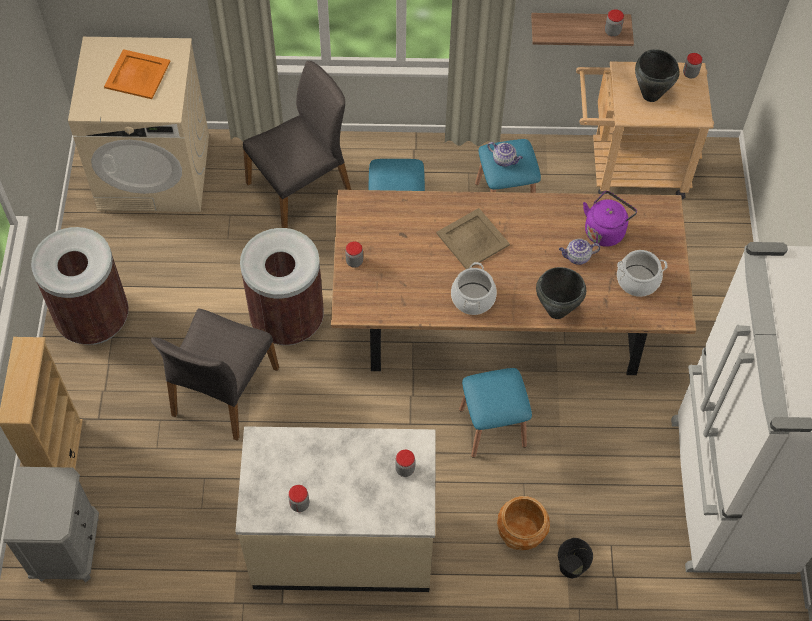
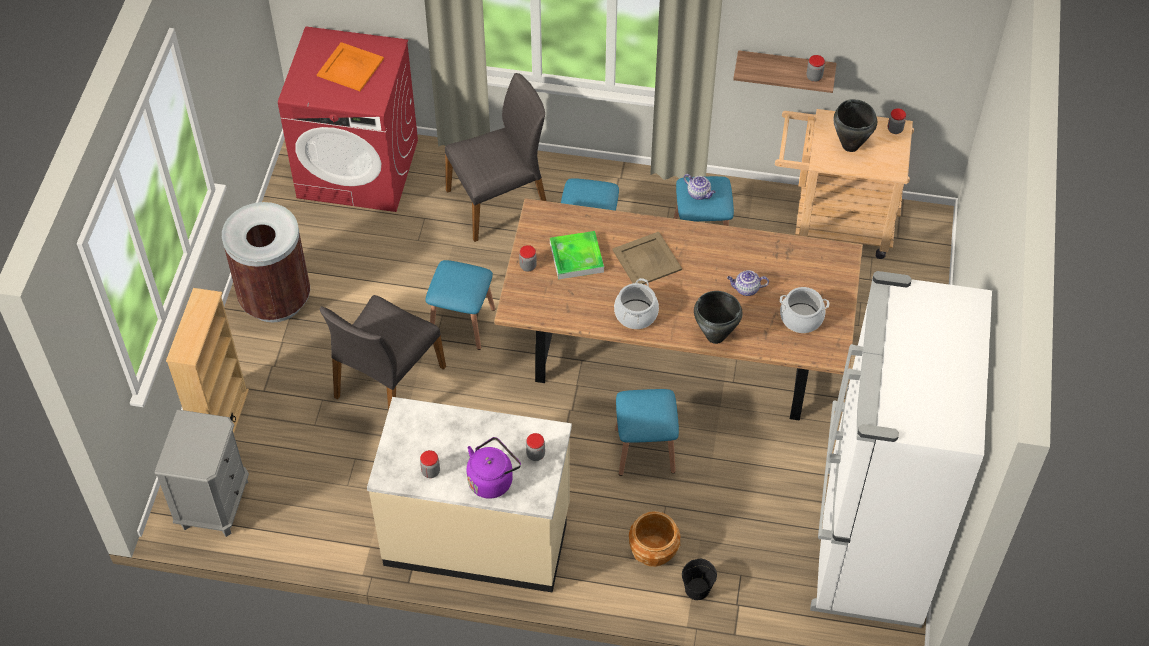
camera: 10 degrees right, 5 degrees down
beige washing machine [68,37,209,212] -> red washing machine [278,26,418,212]
brown trash can [240,228,324,345] -> blue stool [425,260,495,350]
purple kettle [583,191,637,247] -> purple kettle moved to [467,437,521,499]
none -> tray [550,231,604,279]

